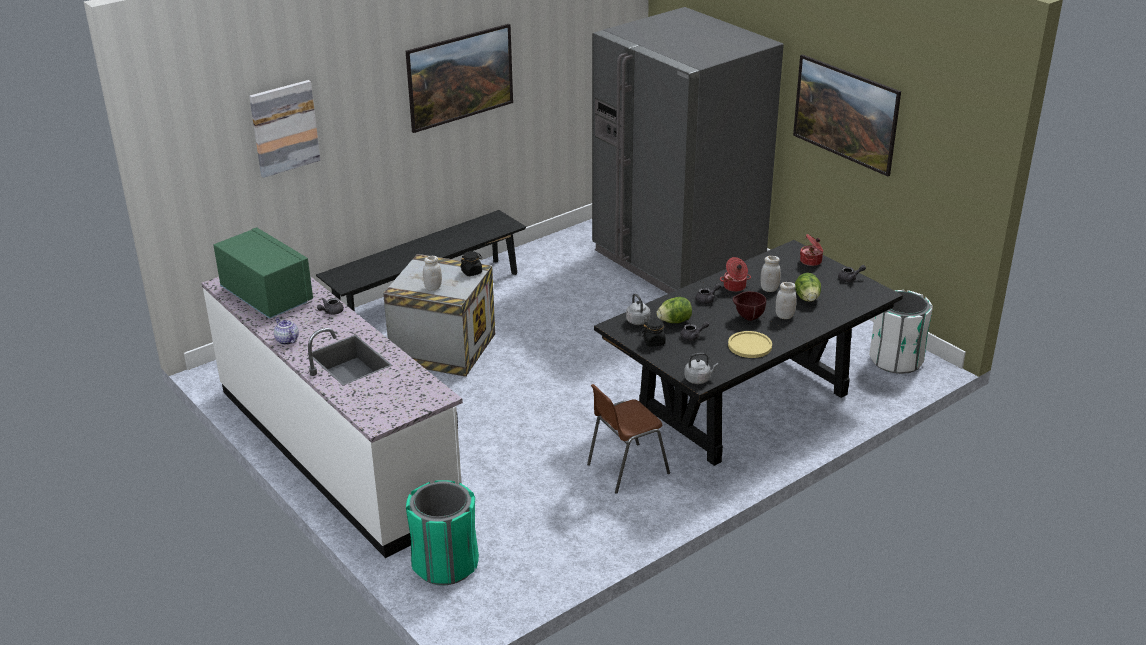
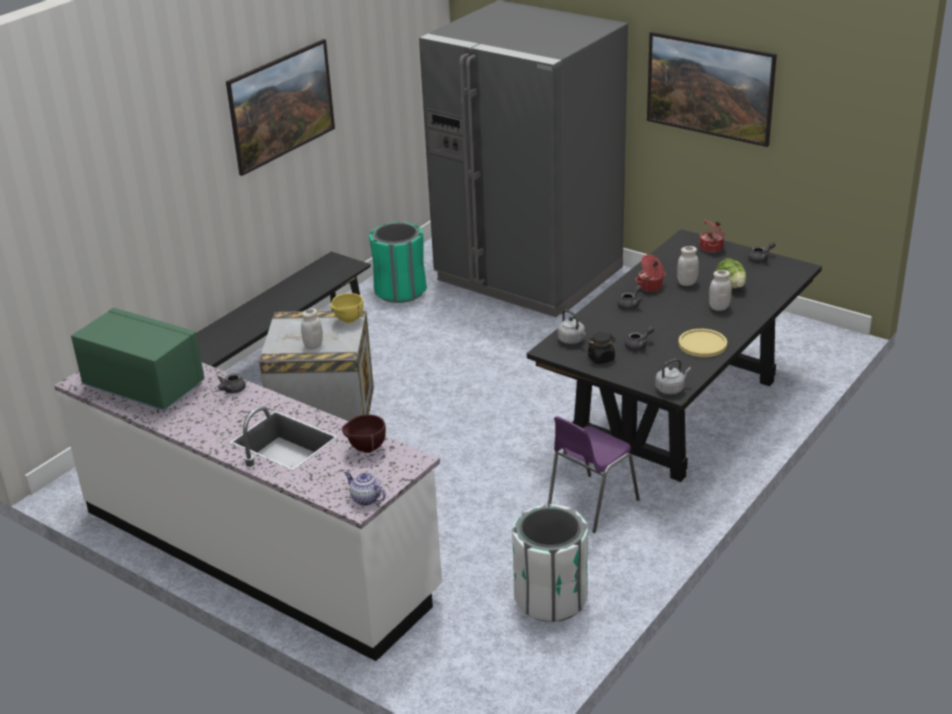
camera: 15 degrees left, 0 degrees up
picture [249,80,320,178] -> none
teapot [274,317,299,345] -> teapot moved to [345,471,386,506]
green trash can [406,480,479,586] -> green trash can moved to [369,222,427,303]
black jar [460,251,482,276] -> yellow bowl [330,293,363,323]
brown chair [587,384,670,494] -> purple chair [547,416,640,533]
lettuce [657,297,692,323] -> none
brown bowl [733,291,766,321] -> brown bowl moved to [342,414,386,453]
white trash can [869,290,933,374] -> white trash can moved to [512,504,588,622]

